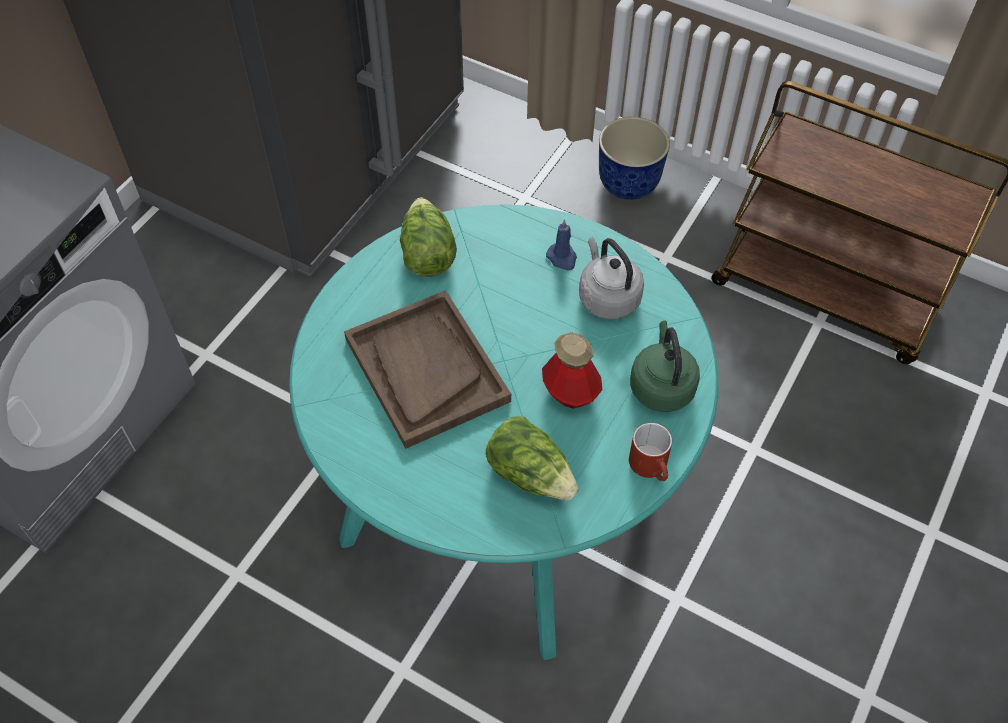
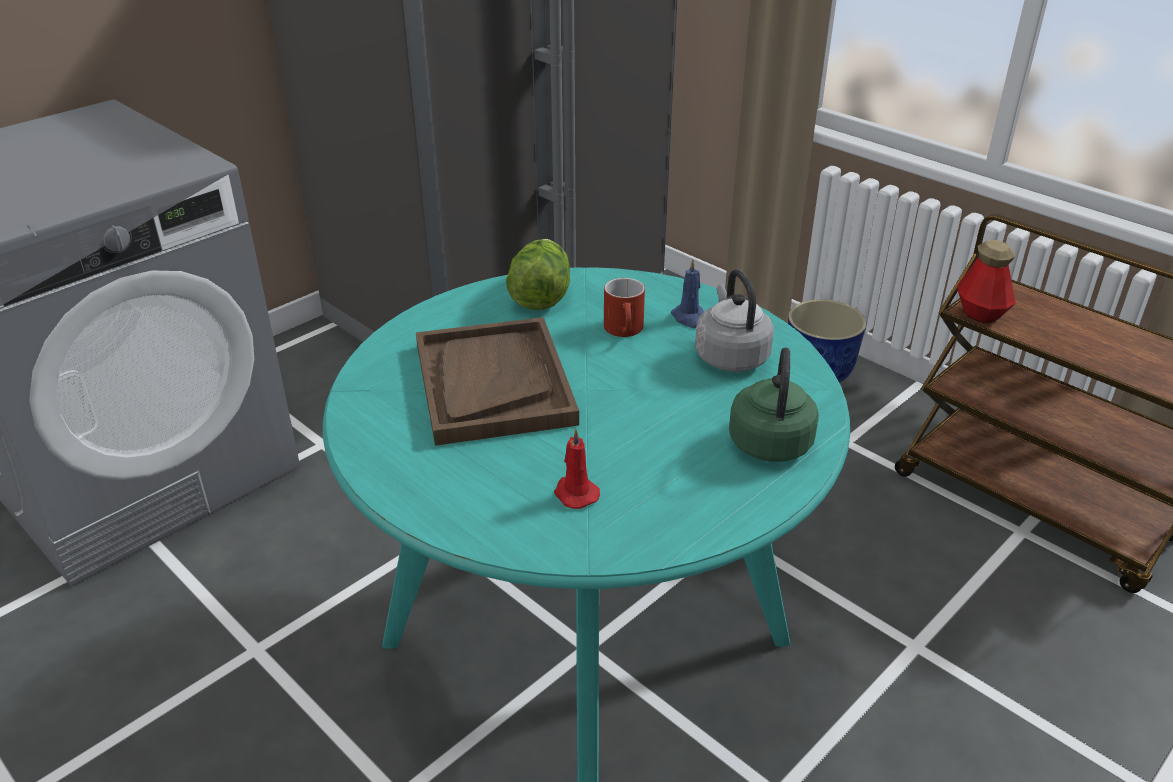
camera: 15 degrees right, 20 degrees down
lettuce [486,416,578,500] -> red candle [554,428,600,509]
bottle [542,332,603,409] -> bottle moved to [957,240,1016,323]
red mug [629,423,672,481] -> red mug moved to [604,278,645,337]

